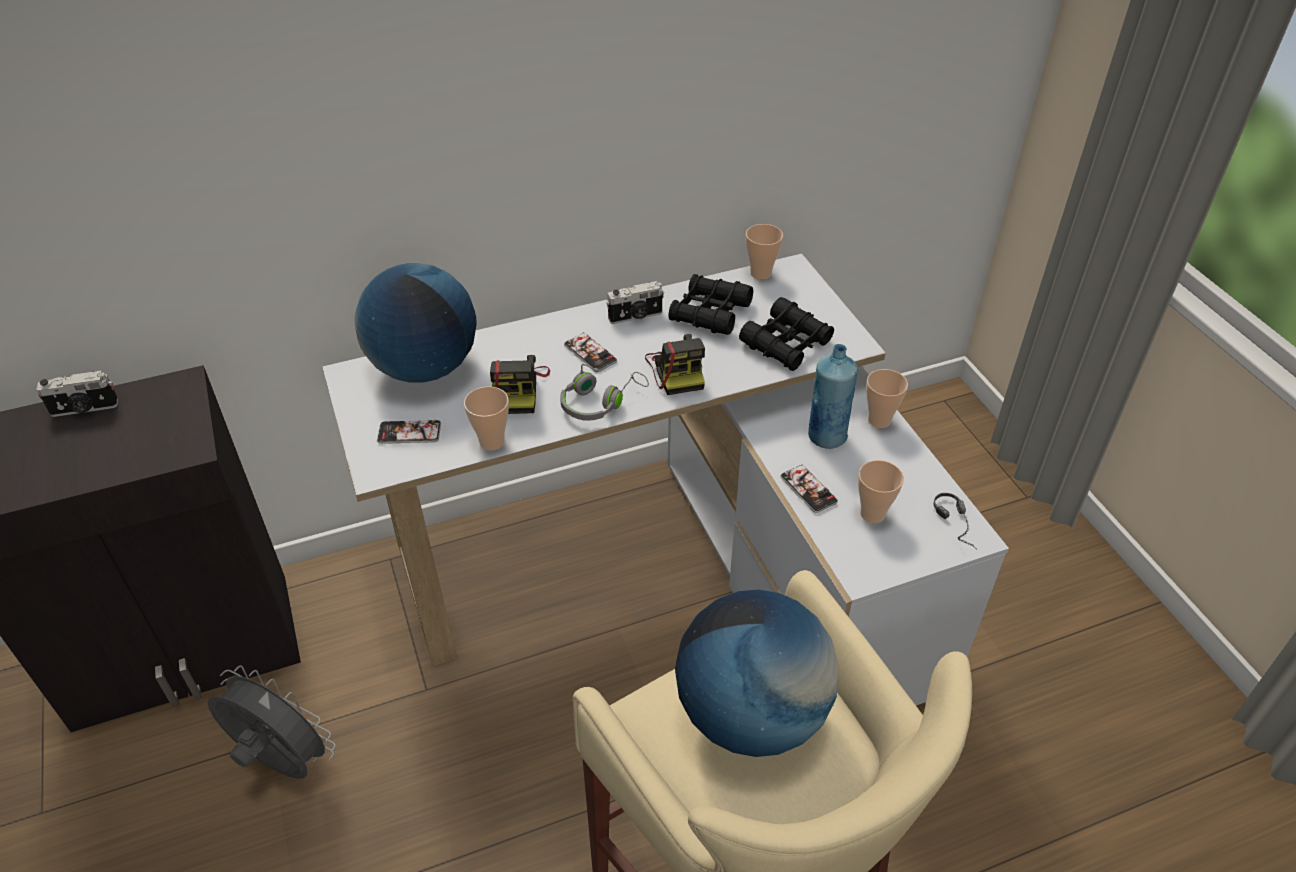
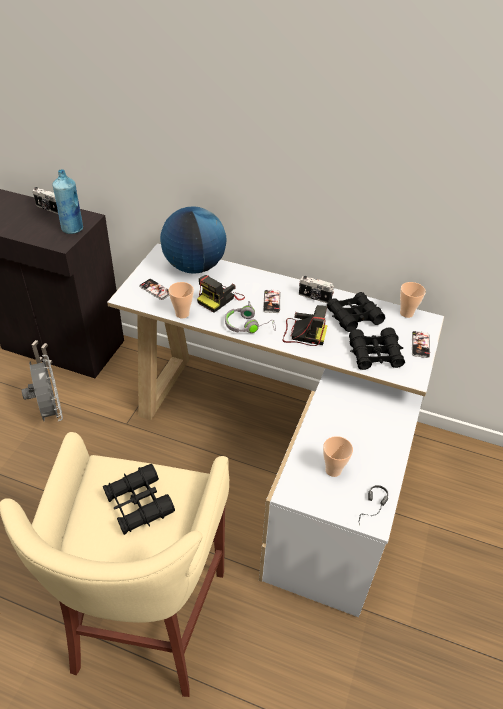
camera: 40 degrees right, 0 degrees up
camera [645,334,705,395] -> camera turned 105 degrees counterclockwise [282,305,328,346]
globe [675,589,839,757] -> black binoculars [103,464,175,535]
phone [780,465,838,513] -> phone moved to [412,331,430,358]
blue bottle [808,344,858,449] -> blue bottle moved to [53,169,83,234]
cup [866,369,908,428] -> none

